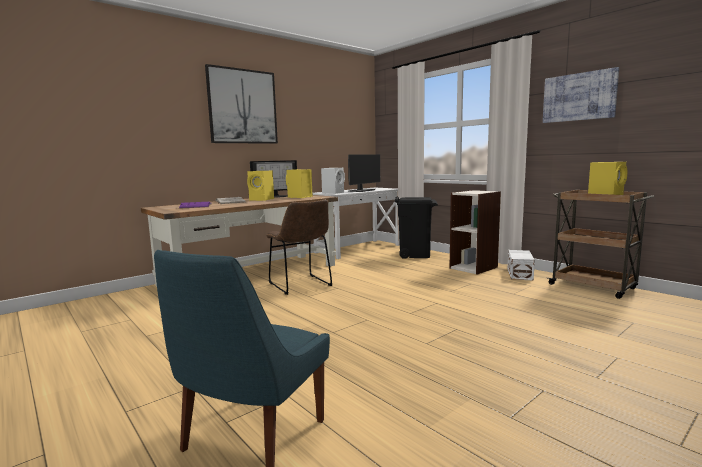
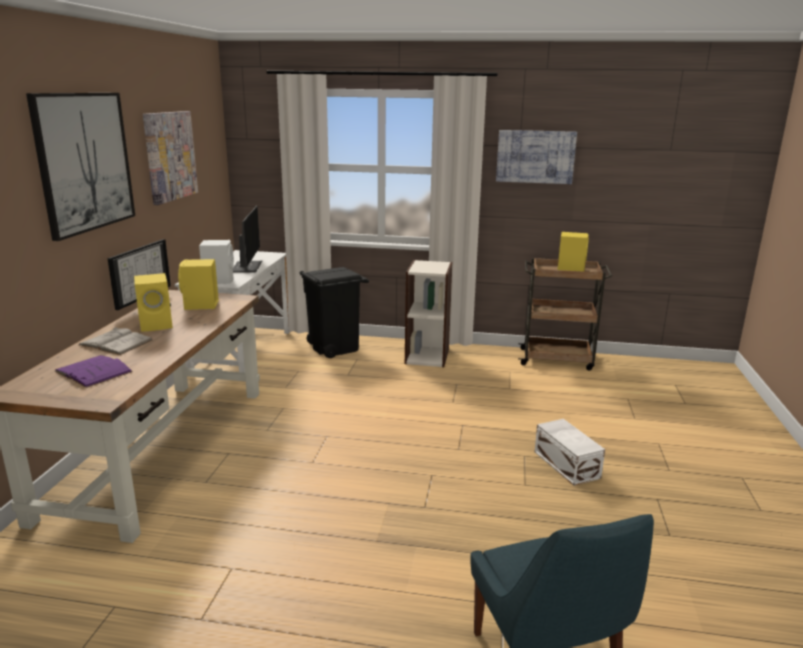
camera: 40 degrees left, 10 degrees up
brown chair [267,200,332,295] -> none
white storage box [508,250,535,281] -> white storage box moved to [534,419,605,486]
none -> picture [143,111,198,205]

